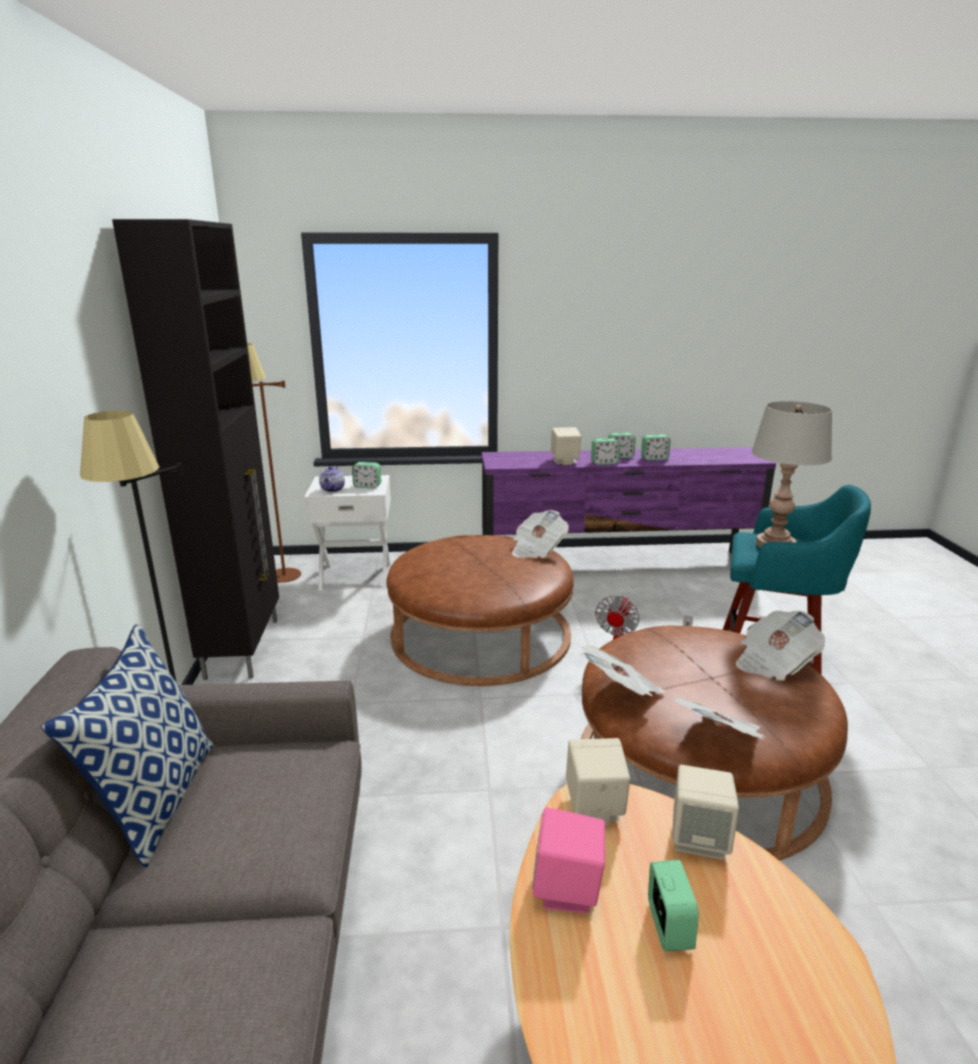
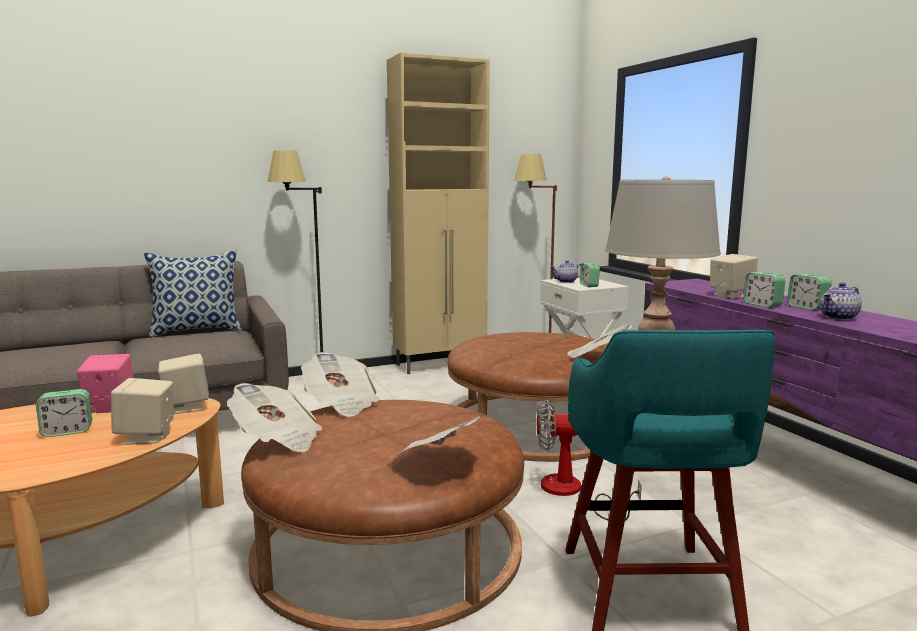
camera: 70 degrees right, 10 degrees down
black cabinet [112,219,279,680] -> beige cabinet [387,53,490,374]
alarm clock [641,435,670,461] -> teapot [820,283,862,320]

